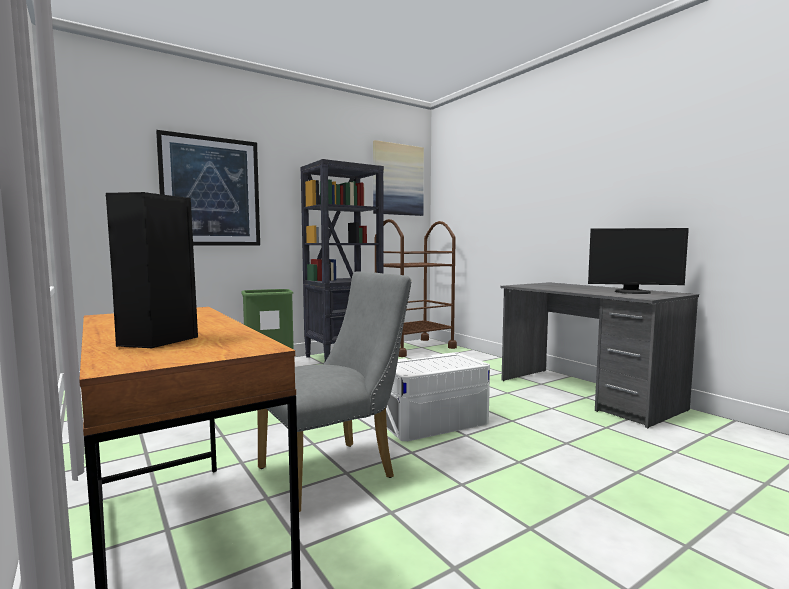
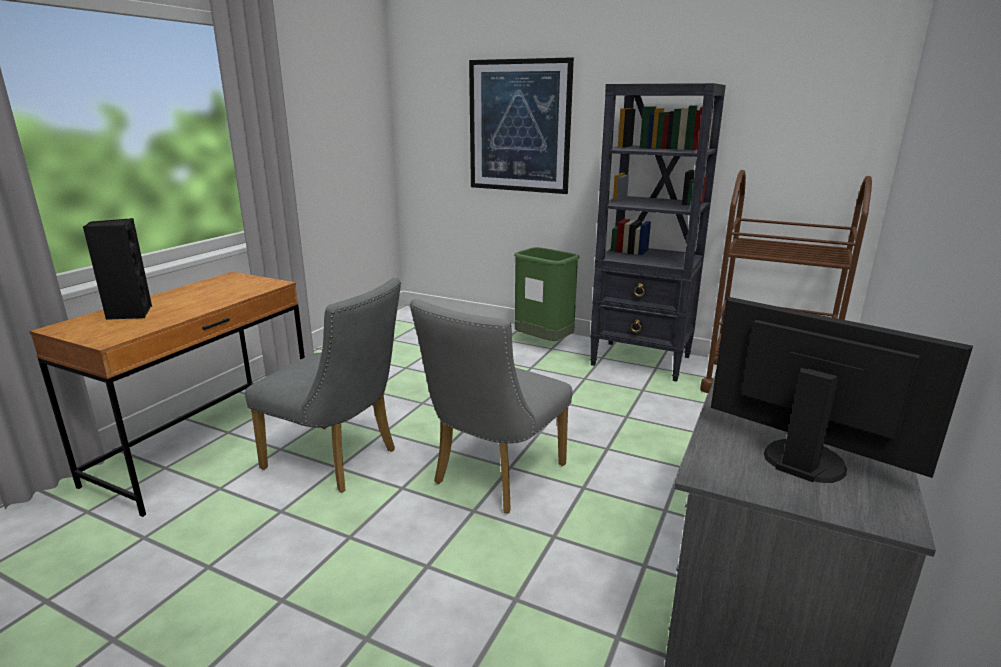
camera: 60 degrees right, 15 degrees up
picture [373,140,424,216] -> none
white storage box [386,352,490,441] -> grey chair [410,299,573,514]
monitor [588,228,689,294] -> monitor turned 150 degrees clockwise [711,297,973,483]

